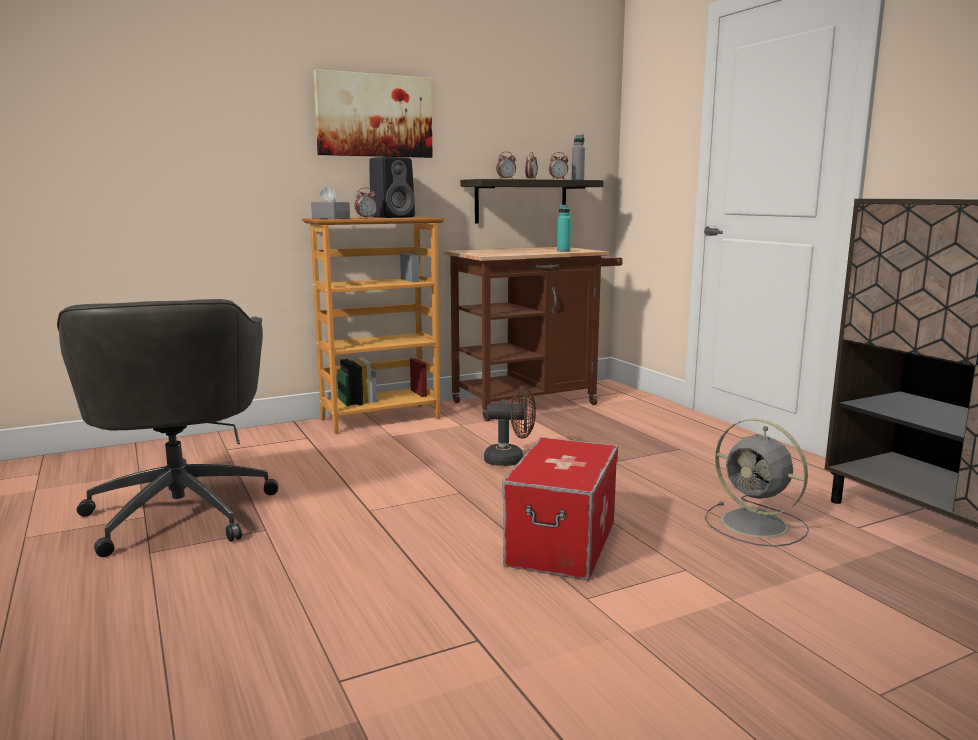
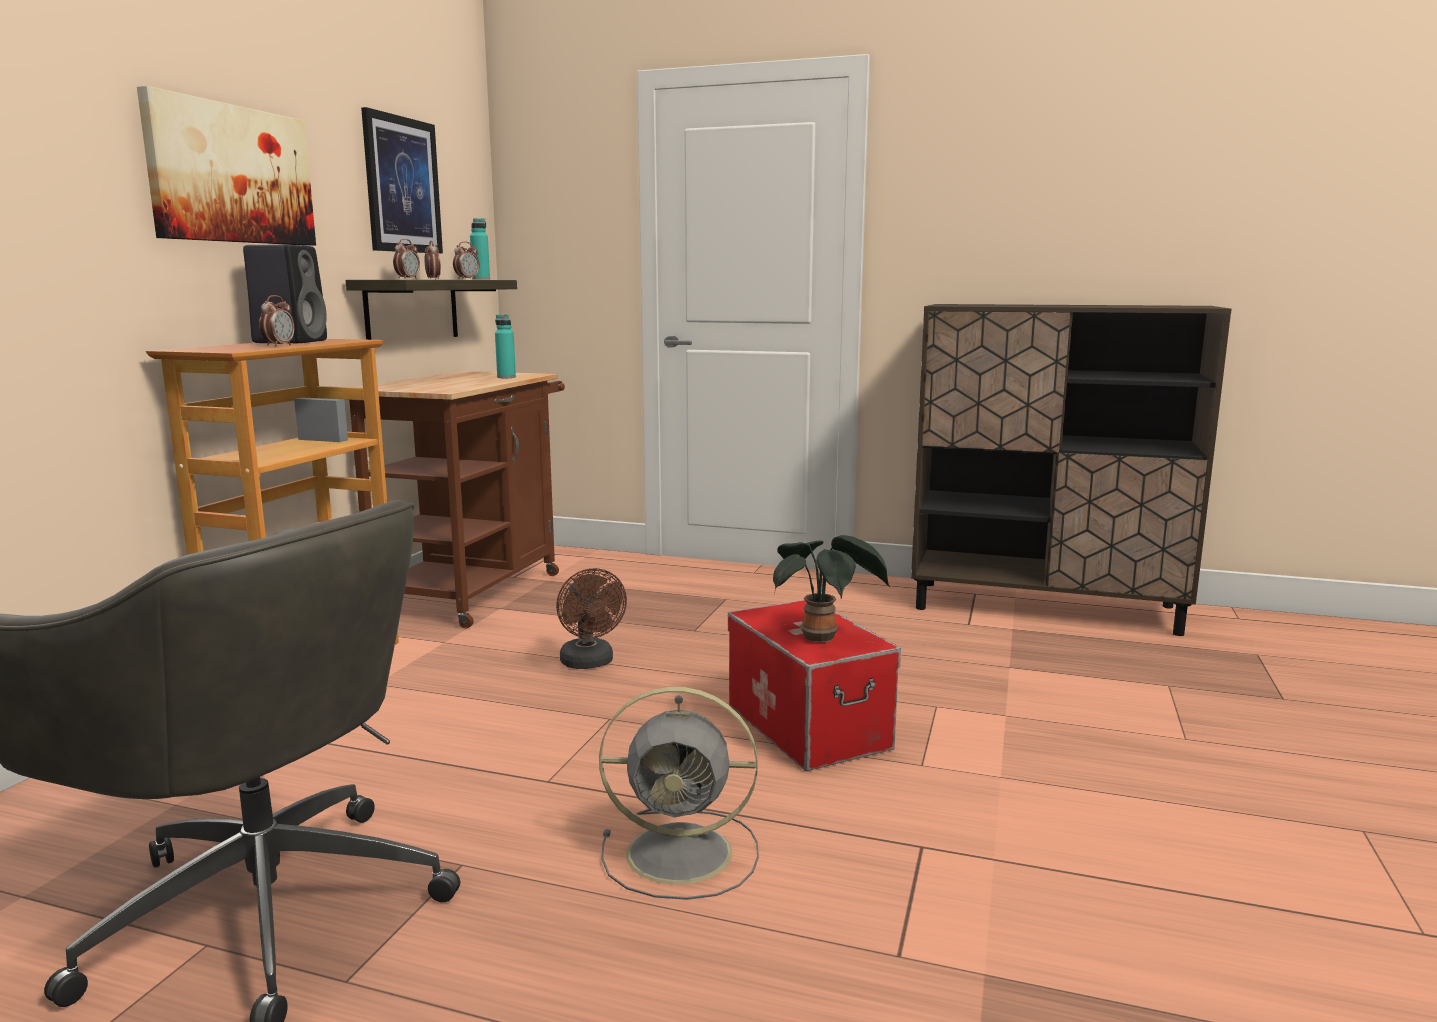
camera: 45 degrees left, 0 degrees up
grey tissue box [311,186,350,219] -> none
brown fan [484,386,536,466] -> brown fan turned 105 degrees clockwise [556,568,627,669]
grey bottle [571,135,585,180] -> turquoise bottle [470,218,490,280]
grey fan [705,419,809,547] -> grey fan moved to [599,687,759,900]
none -> picture [361,107,443,254]
none -> potted plant [773,535,890,643]

